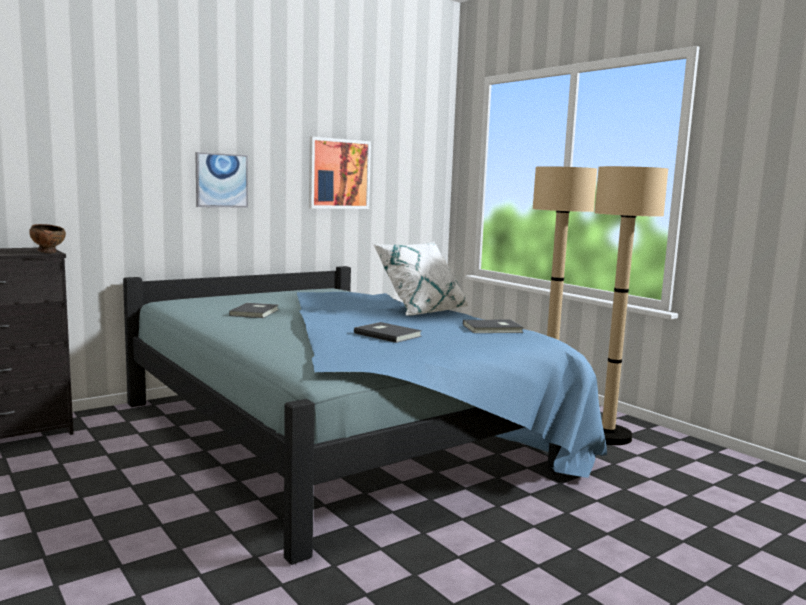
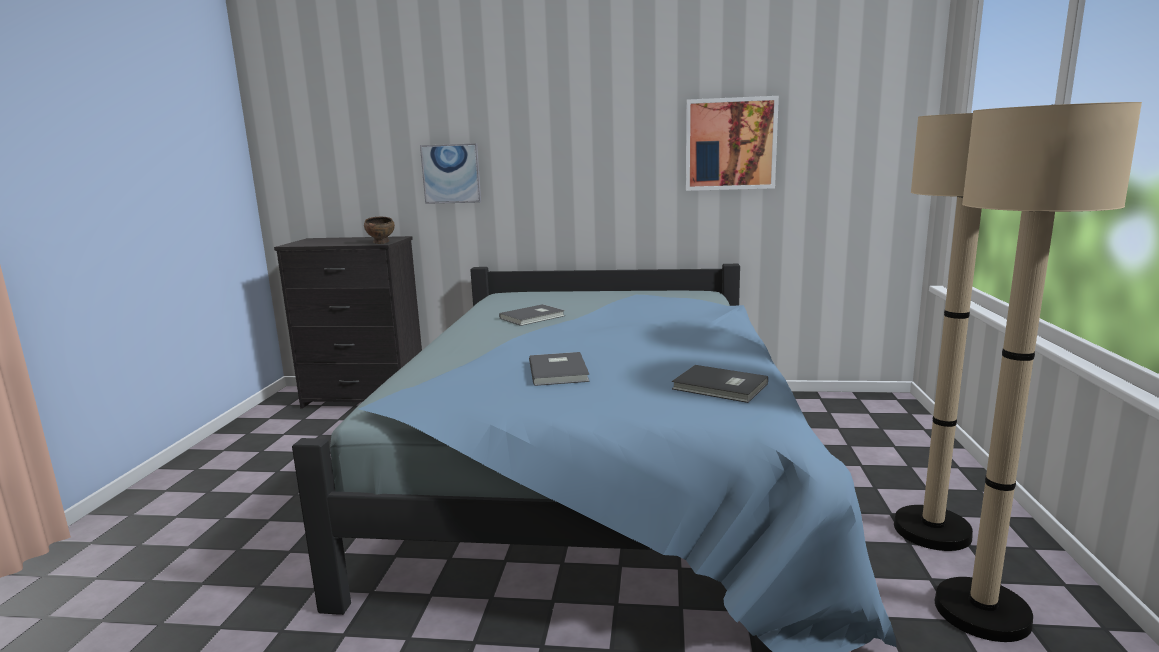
camera: 45 degrees right, 5 degrees up
picture [195,152,248,208] -> picture moved to [420,143,481,204]
white pillow [373,241,468,316] -> none

